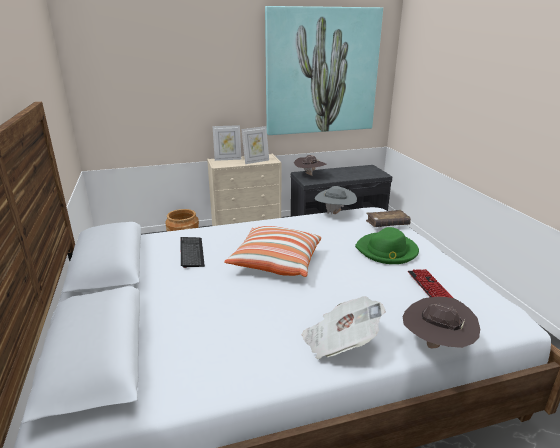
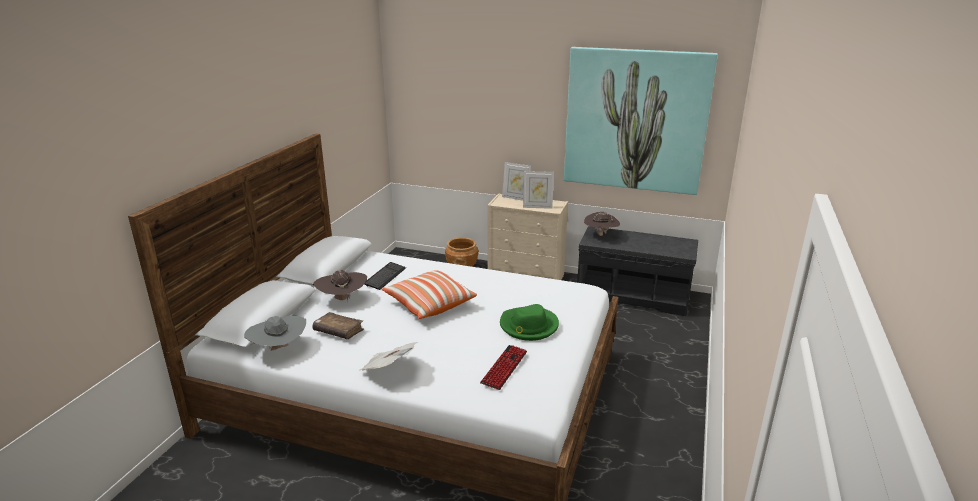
camera: 35 degrees right, 0 degrees up
grey hat [315,186,357,214] -> grey hat moved to [244,316,306,351]
brown book [366,210,411,227] -> brown book moved to [313,312,364,339]
brown hat [403,297,480,349] -> brown hat moved to [313,270,367,303]

